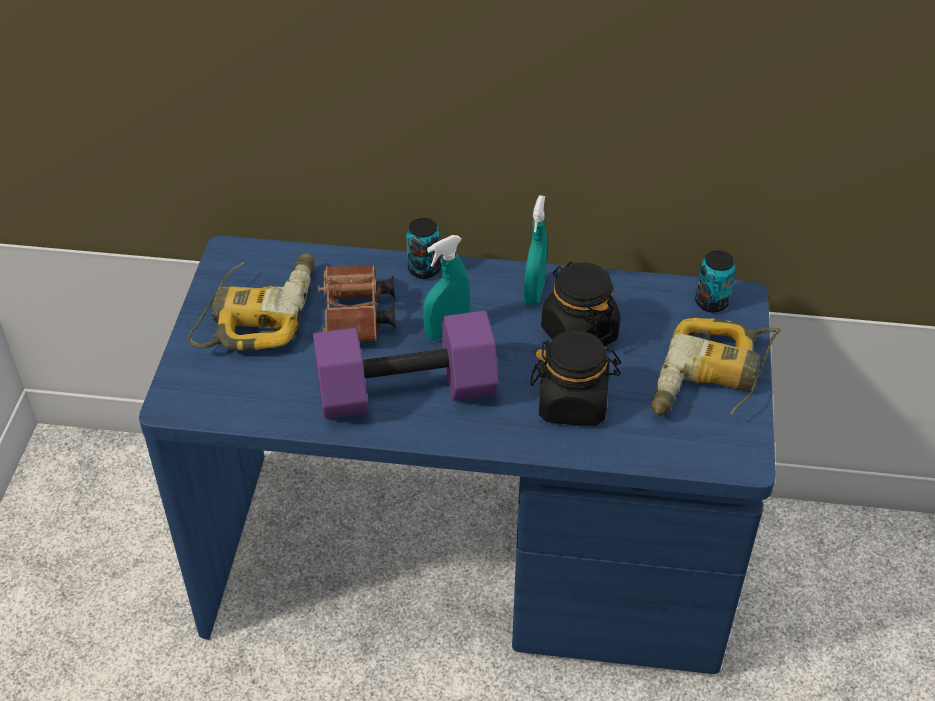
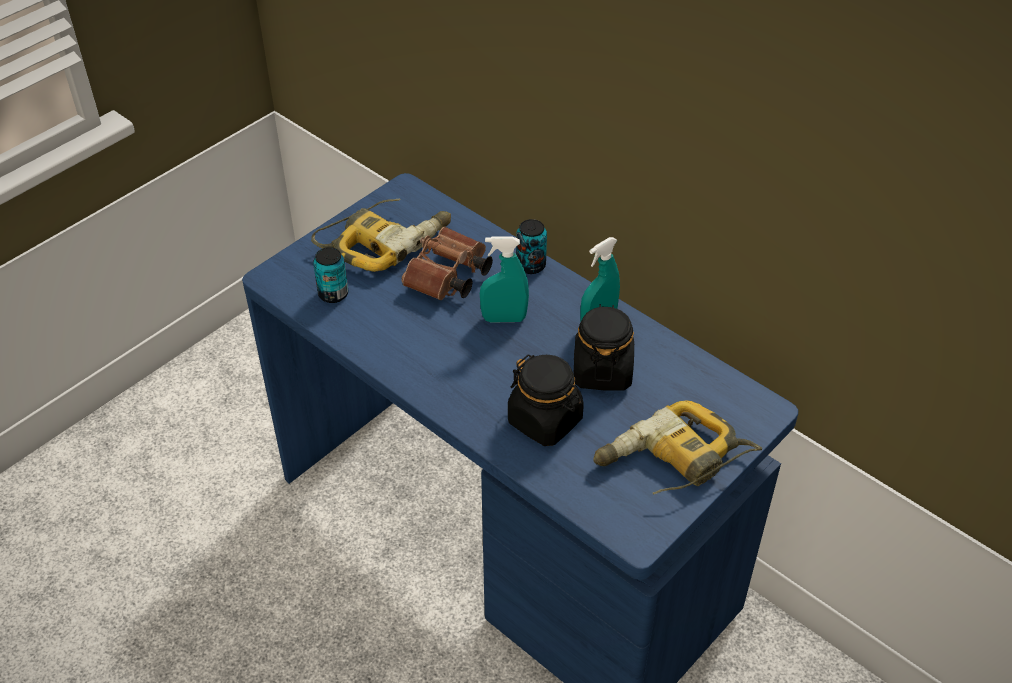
camera: 35 degrees right, 0 degrees up
purple dumbbell [313,311,499,419] -> none
can [695,250,736,313] -> can moved to [313,247,348,303]

